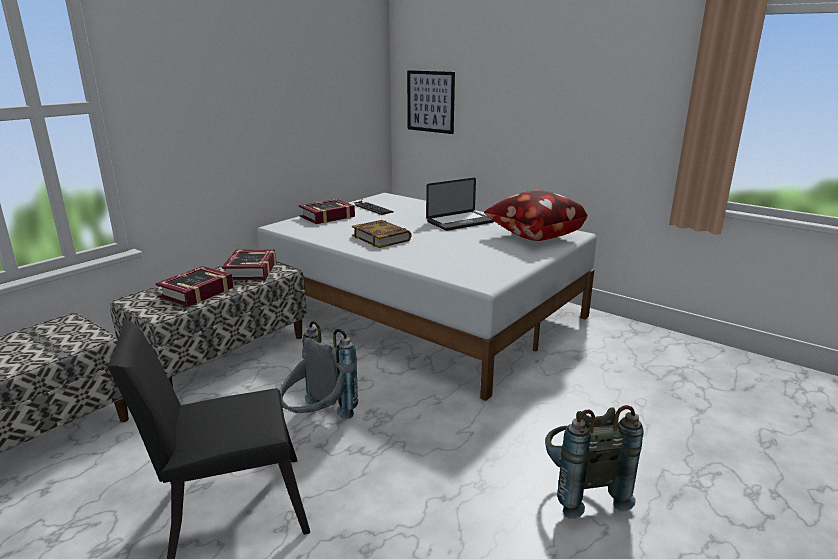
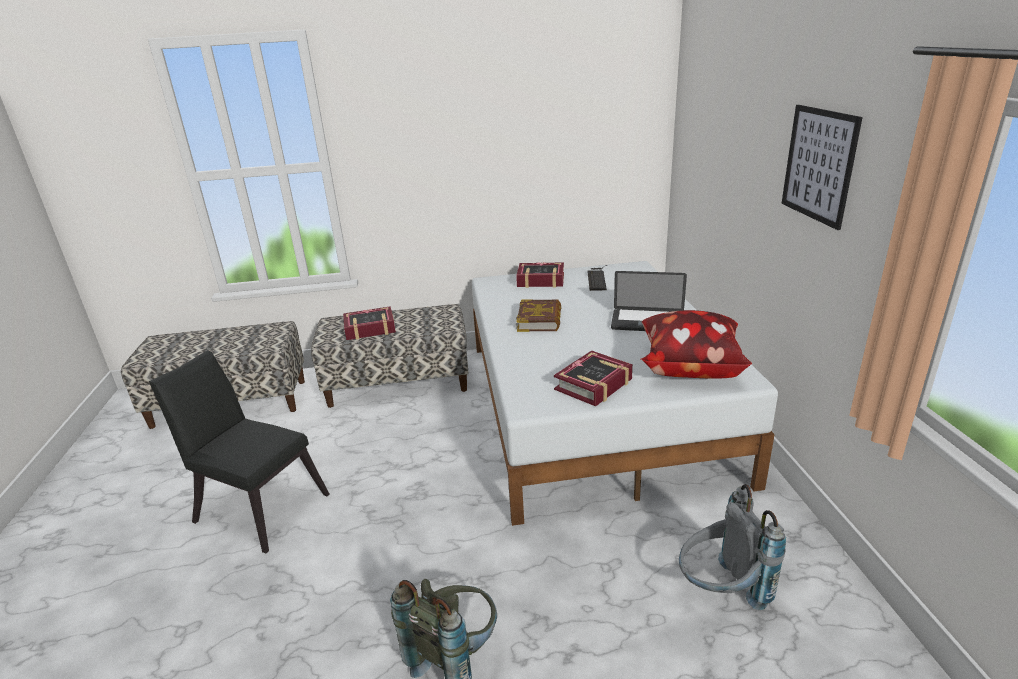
camera: 45 degrees right, 5 degrees up
book [222,249,276,280] -> book moved to [554,351,633,407]
grey backpack [279,321,358,419] -> grey backpack moved to [679,484,786,610]
picture [407,70,455,134] -> picture moved to [781,105,863,230]

